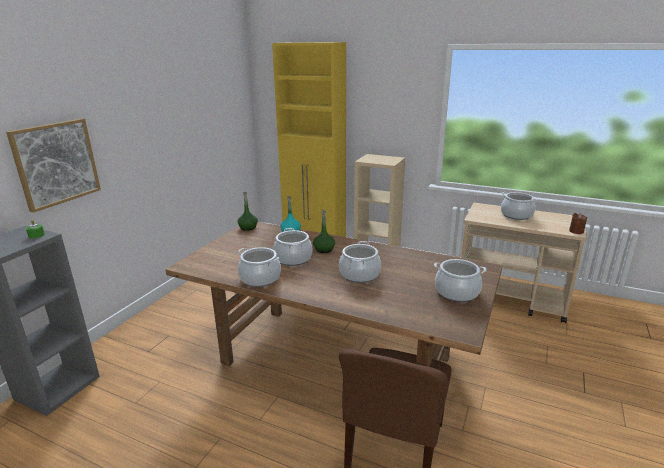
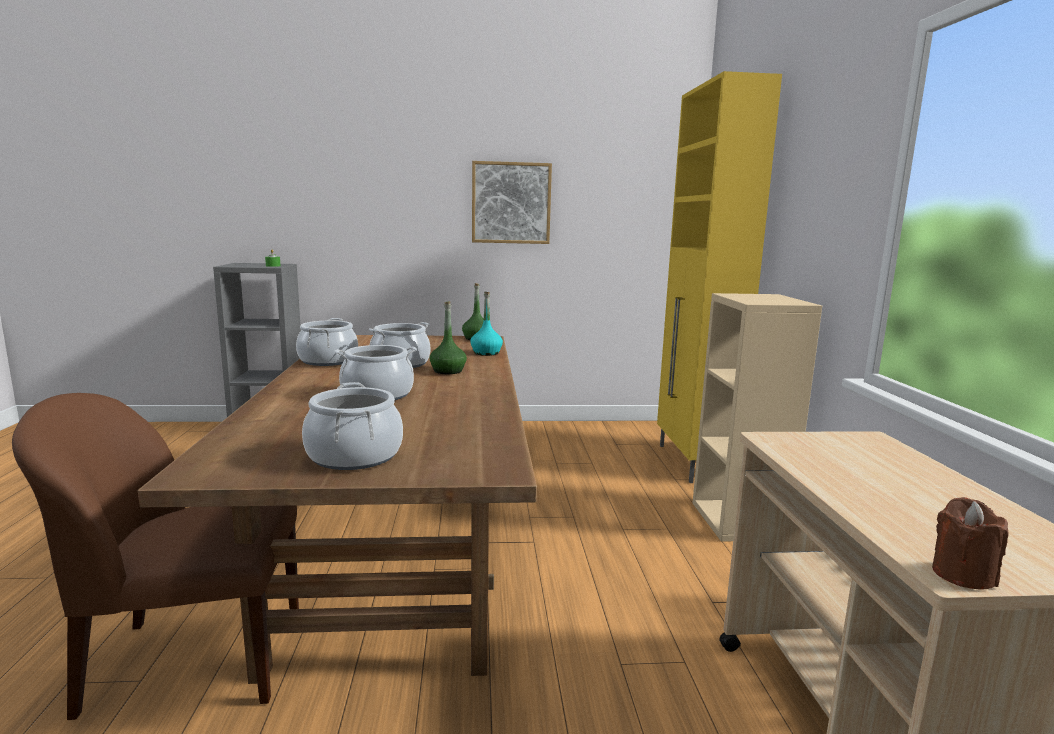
camera: 60 degrees right, 10 degrees down
picture [6,118,101,213] -> picture moved to [472,161,552,244]
cooking pot [501,192,538,220] -> none

